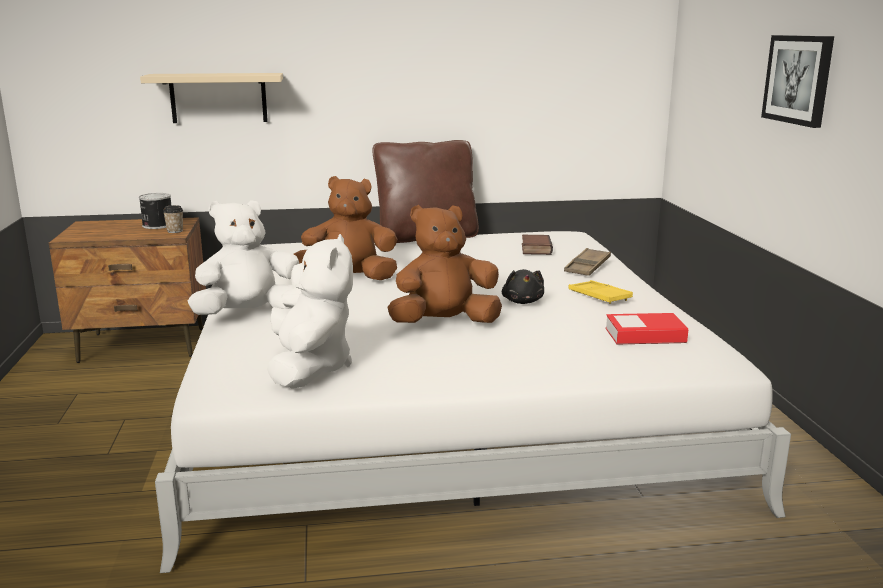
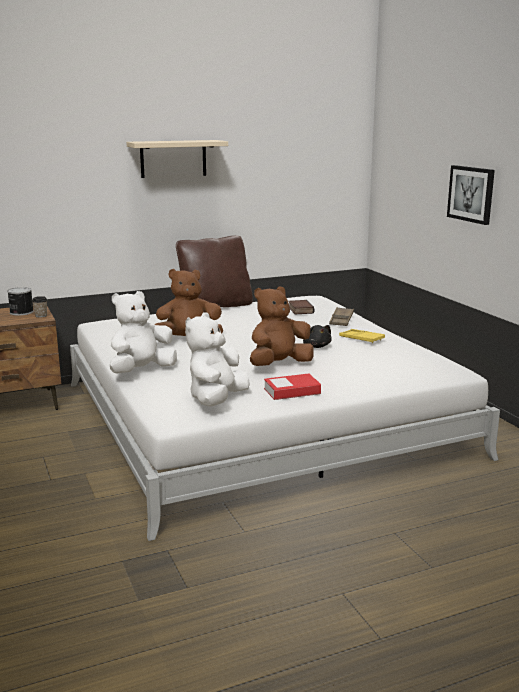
camera: 15 degrees left, 0 degrees up
beige shelf [140,73,283,123] -> beige shelf moved to [126,140,228,178]
white plush toy [267,234,353,389] -> white plush toy turned 135 degrees counterclockwise [185,312,250,407]
book [606,313,688,345] -> book moved to [264,373,321,400]

